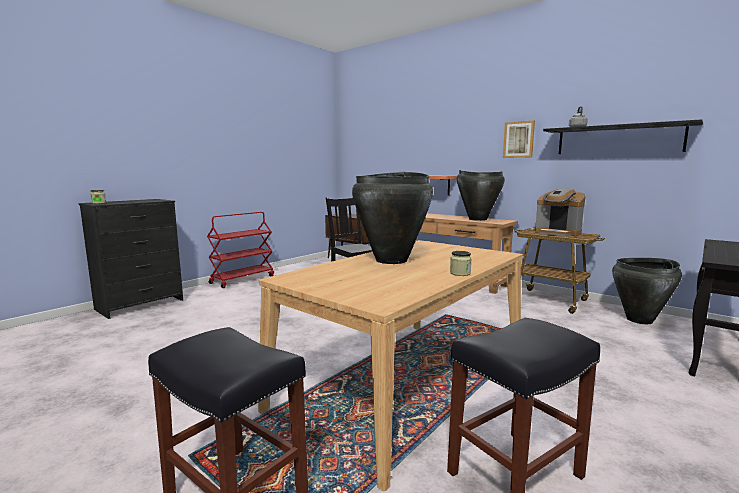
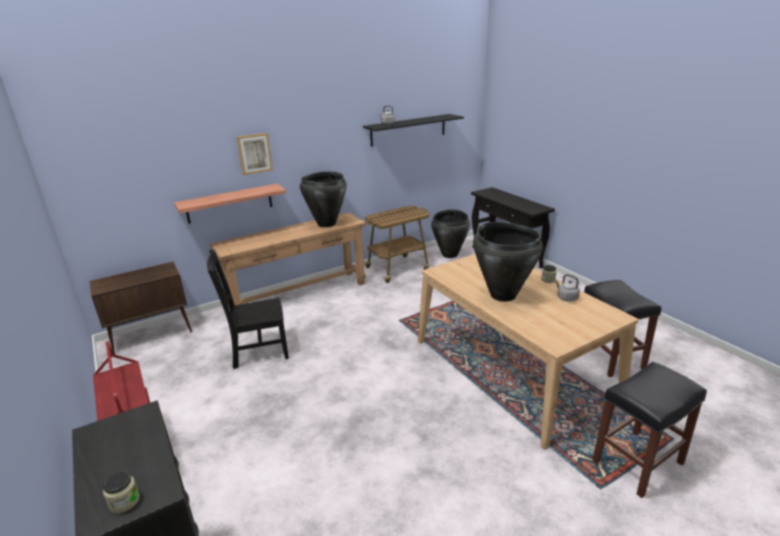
camera: 70 degrees left, 15 degrees up
picture [503,120,535,158] -> picture moved to [236,133,273,175]
coffee machine [535,188,586,237] -> none
none -> grey kettle [555,274,580,302]

